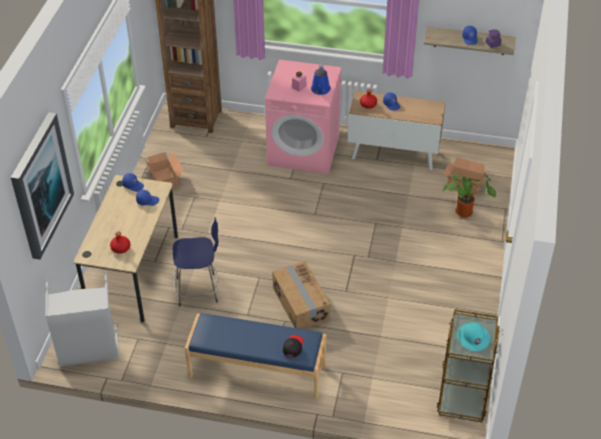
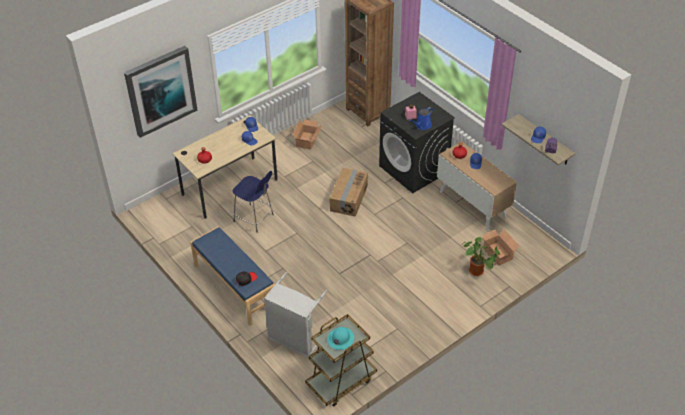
camera: 40 degrees right, 0 degrees up
grey laundry basket [45,271,119,367] -> grey laundry basket moved to [264,272,327,358]
pink washing machine [265,60,341,174] -> black washing machine [379,92,455,193]
cardboard box [272,261,330,329] -> cardboard box moved to [330,168,368,217]

